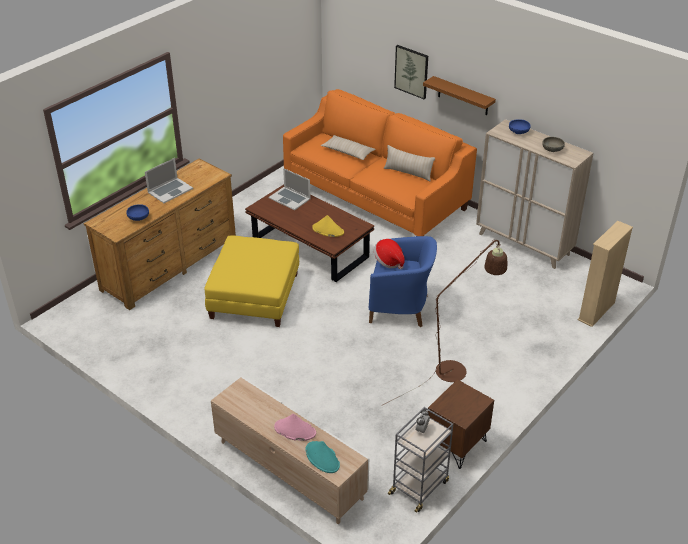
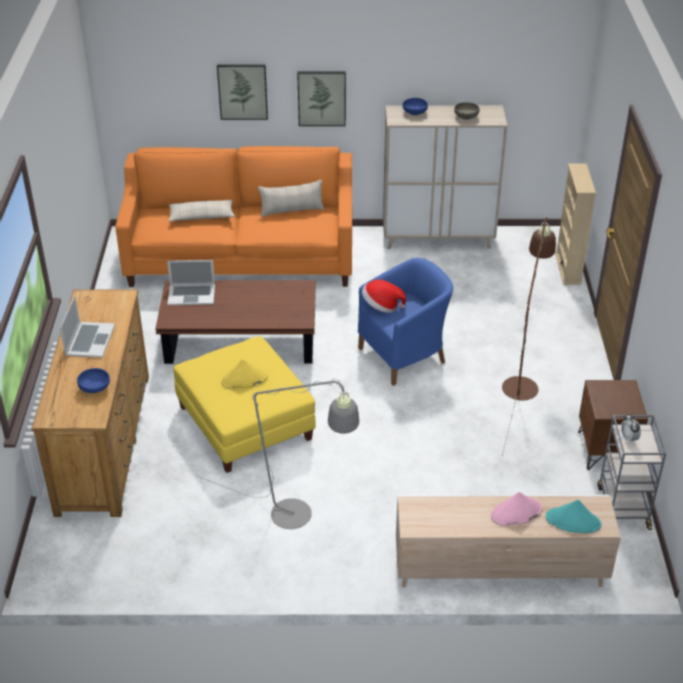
camera: 40 degrees left, 0 degrees up
yellow hat [312,215,344,237] -> yellow hat moved to [221,359,268,389]
brown shelf [423,76,496,115] -> picture [297,71,346,126]
none -> grey floor lamp [197,378,359,529]

